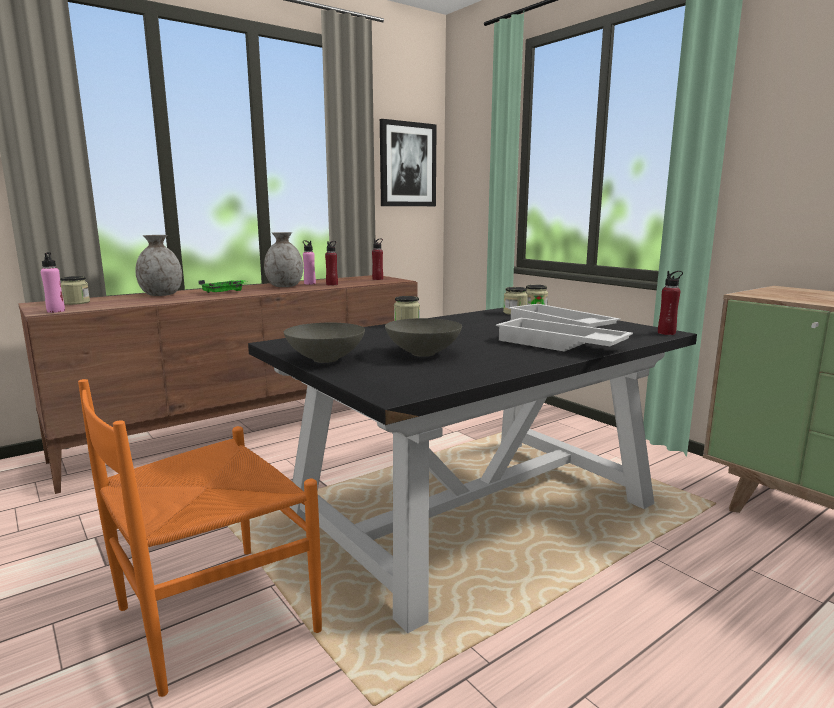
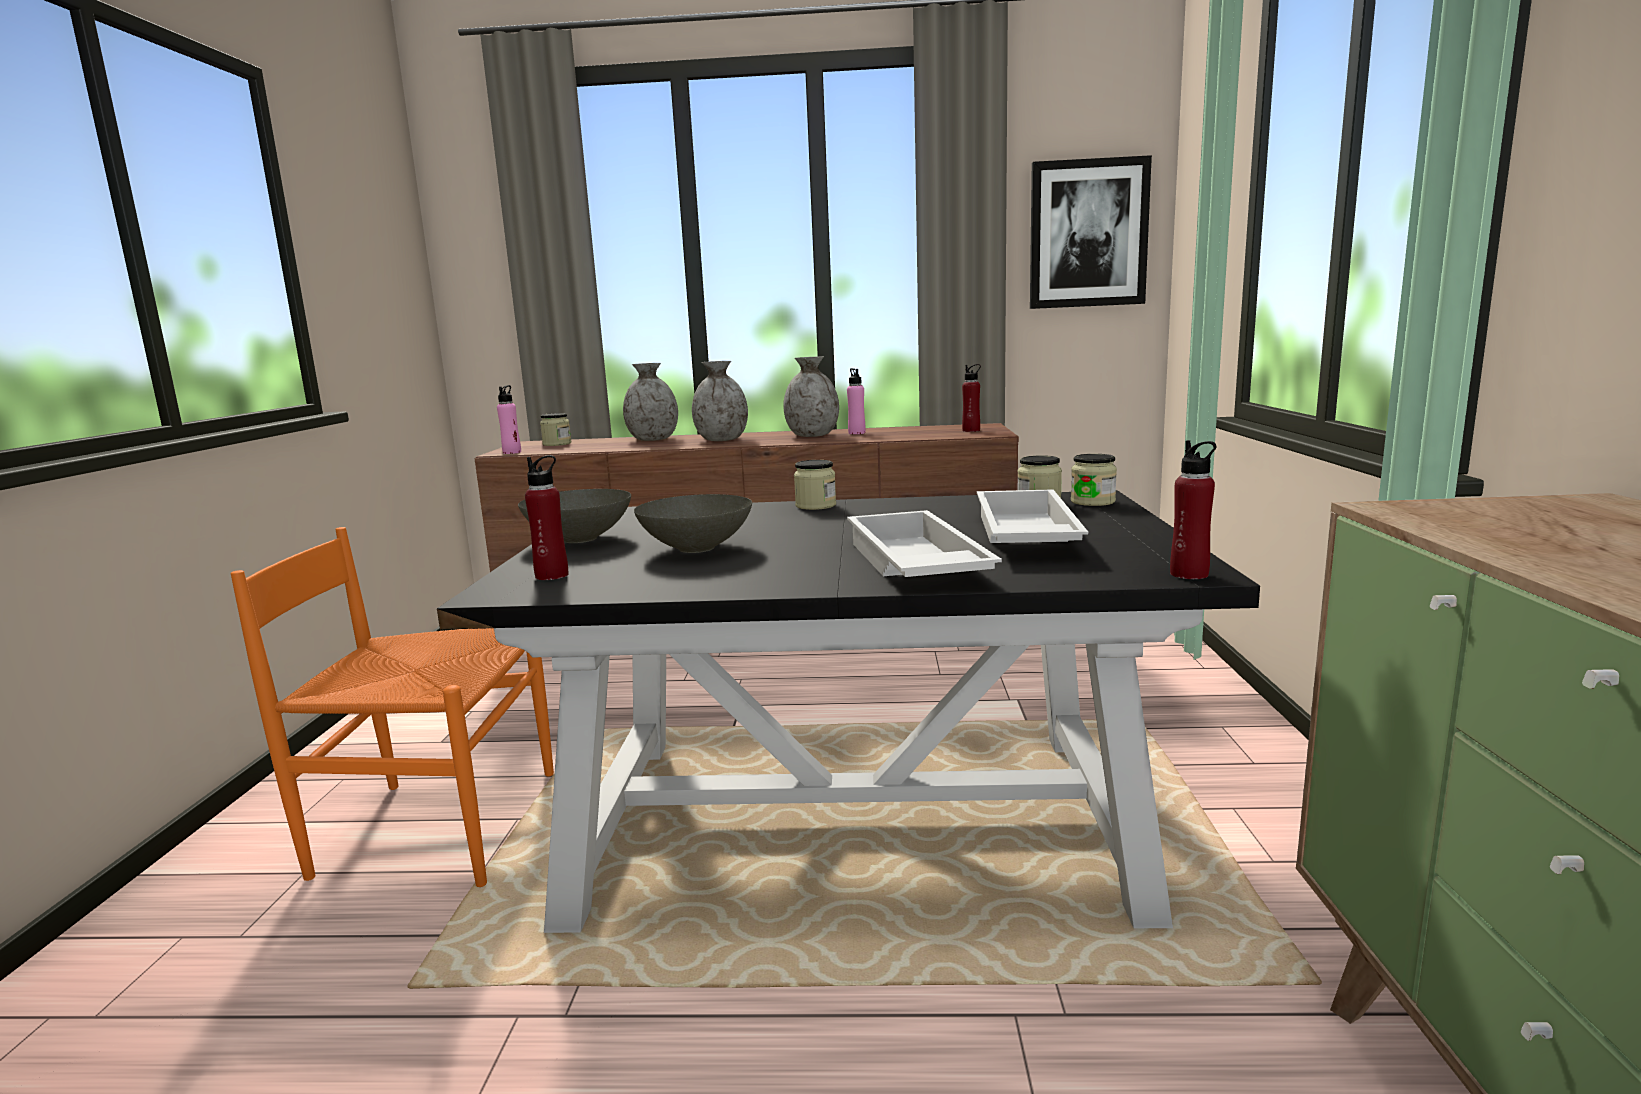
camera: 40 degrees right, 0 degrees up
green tray [199,280,245,293] -> grey vase [692,361,748,441]
red bottle [325,241,338,286] -> red bottle moved to [525,455,568,580]

